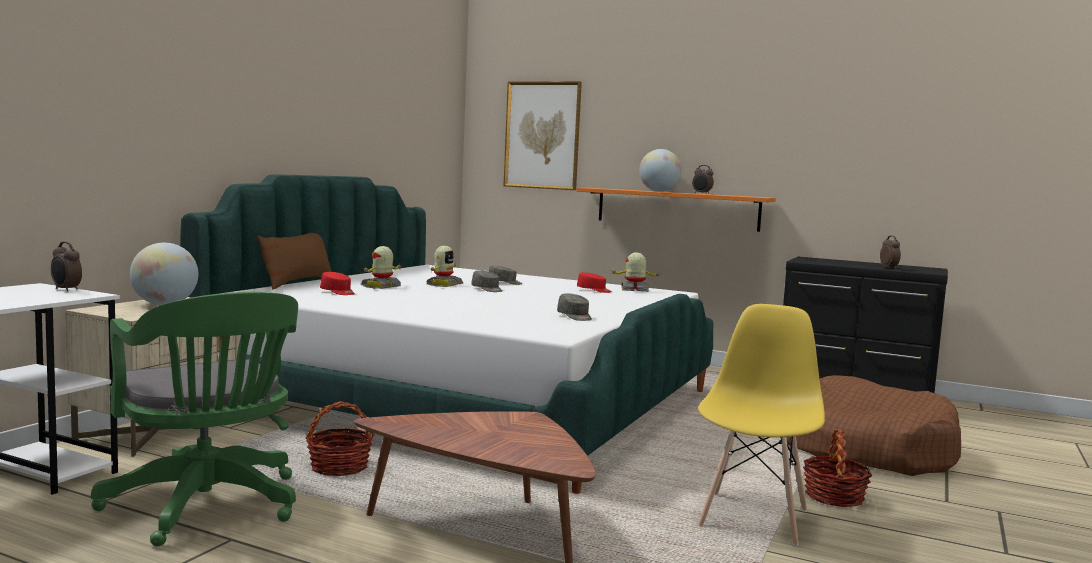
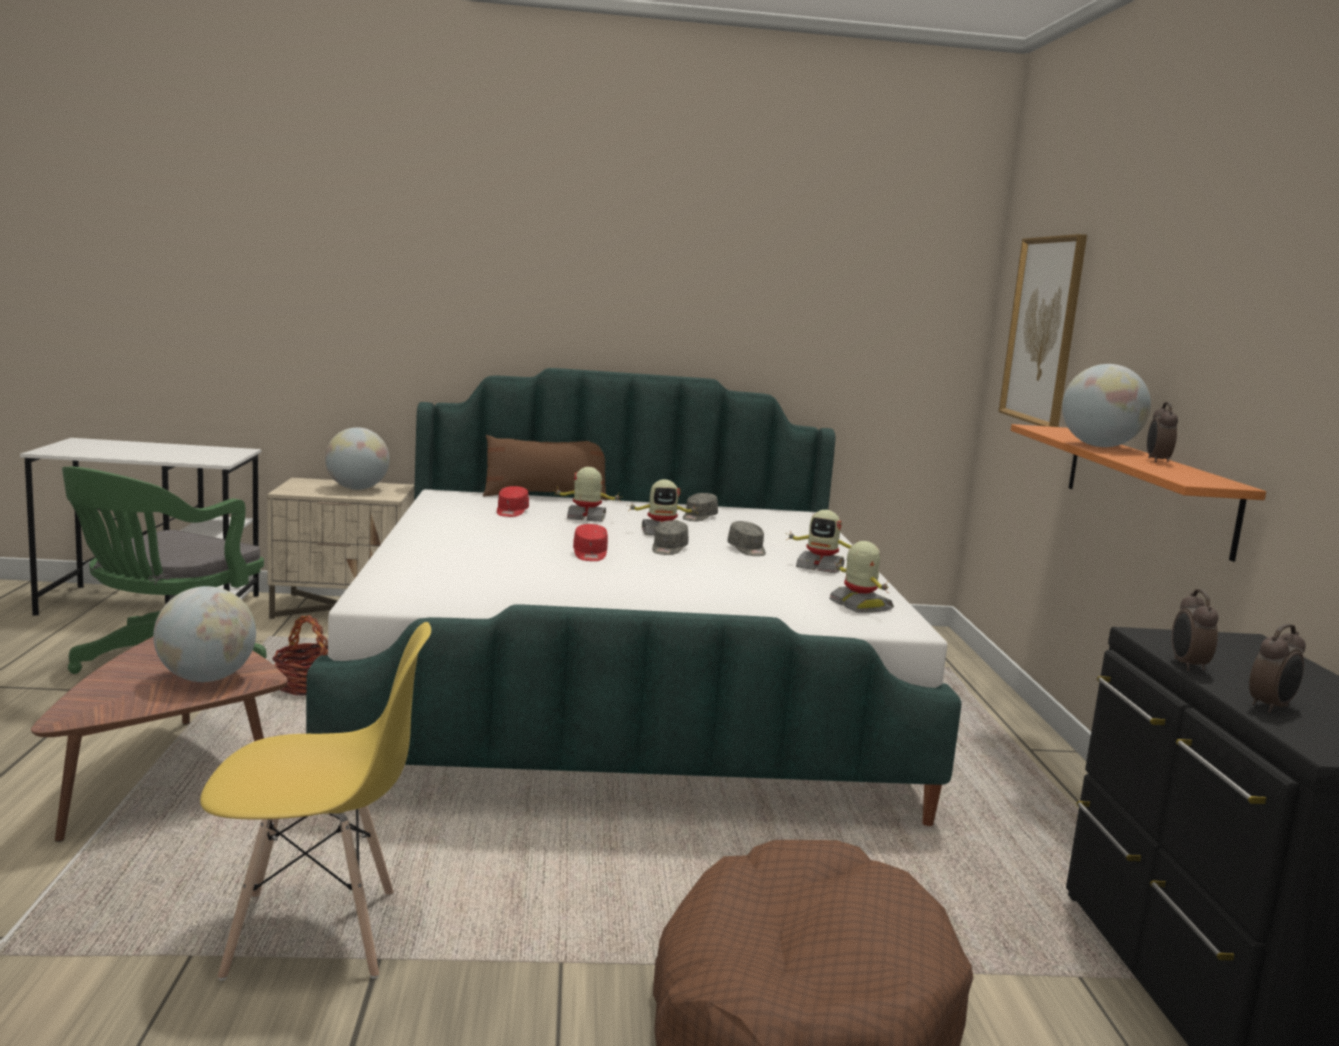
camera: 60 degrees right, 5 degrees up
alarm clock [51,242,82,292] -> alarm clock moved to [1172,589,1219,671]
grey cap [557,293,592,321] -> grey cap moved to [683,493,718,521]
red cap [577,272,612,293] -> red cap moved to [573,524,608,561]
basket [803,430,872,507] -> none
none -> globe [153,586,256,682]
none -> toy robot [786,510,852,574]

